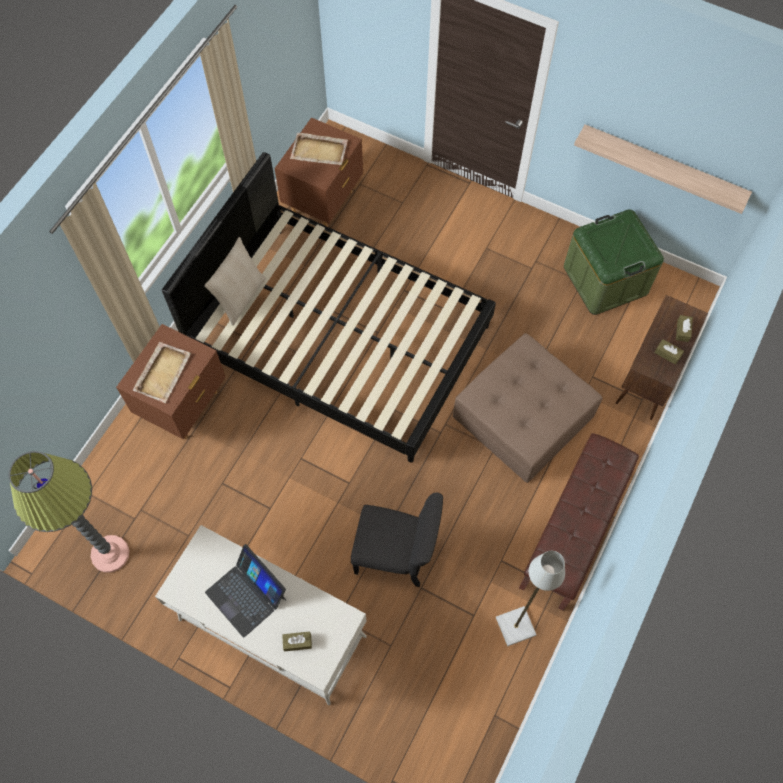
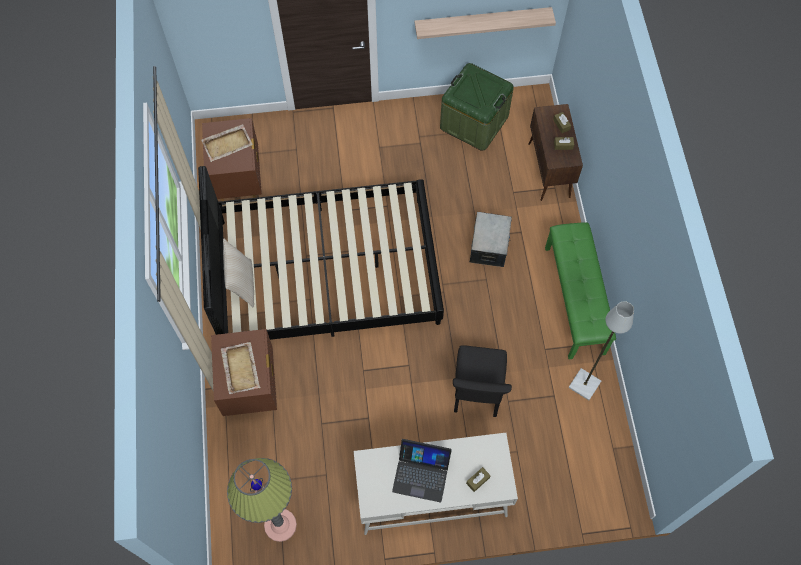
camera: 35 degrees left, 0 degrees up
black chair [351,493,443,587] -> black chair turned 120 degrees clockwise [453,345,512,417]
brown ottoman [453,333,603,483] -> storage box [470,212,512,267]
brown bench [519,433,639,611] -> green bench [545,223,616,359]

